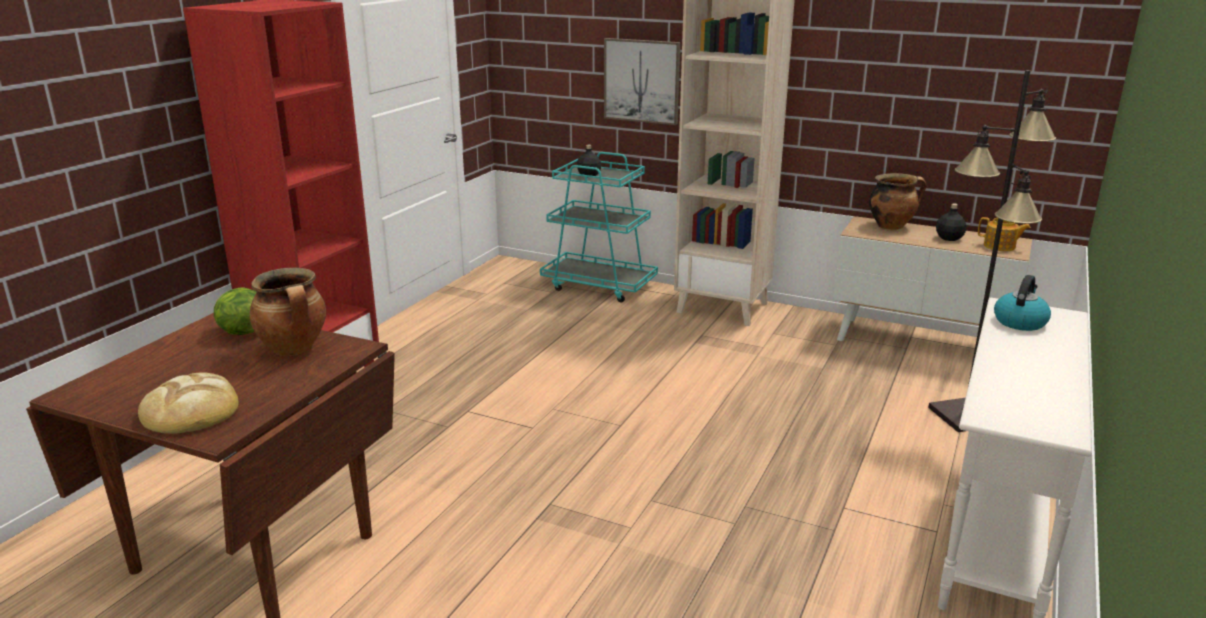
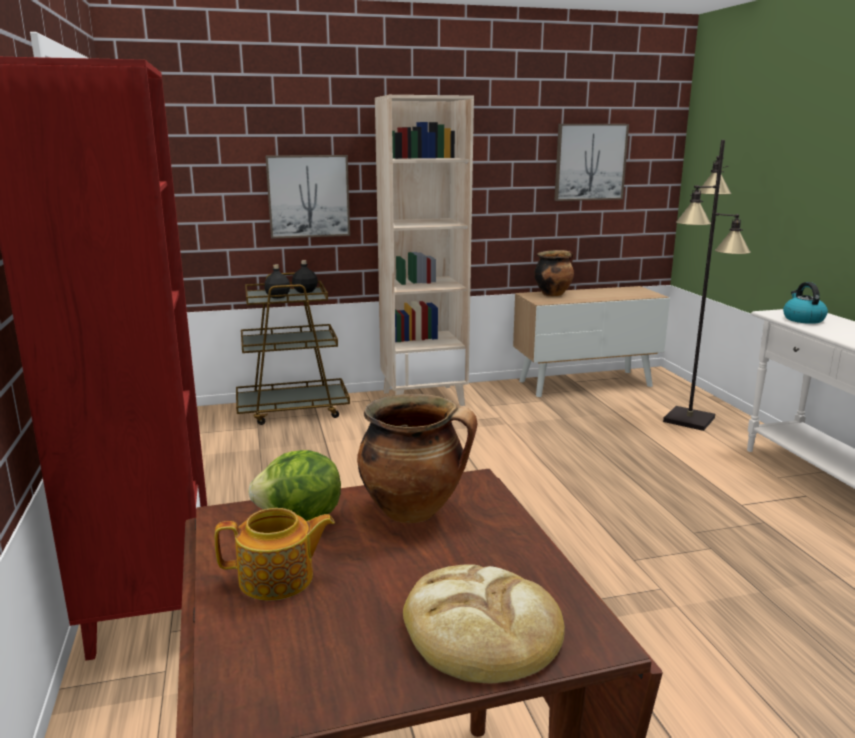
camera: 40 degrees left, 5 degrees down
turquoise cart [540,152,658,302] -> brown cart [236,273,350,425]
black bottle [936,203,967,241] -> black bottle moved to [292,260,318,293]
teapot [978,217,1031,251] -> teapot moved to [215,508,335,601]
none -> picture [554,124,629,201]

